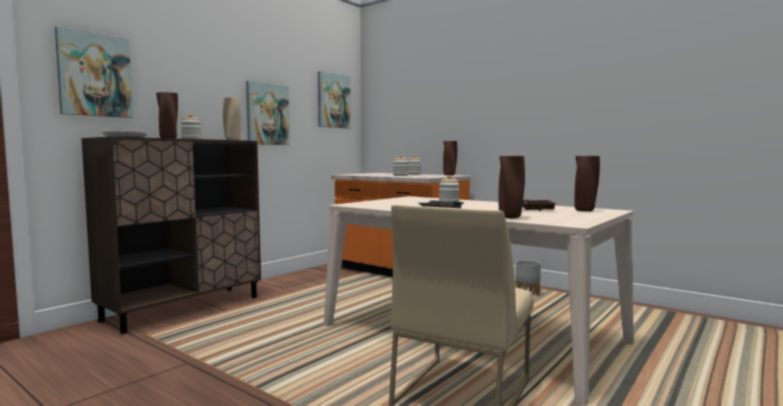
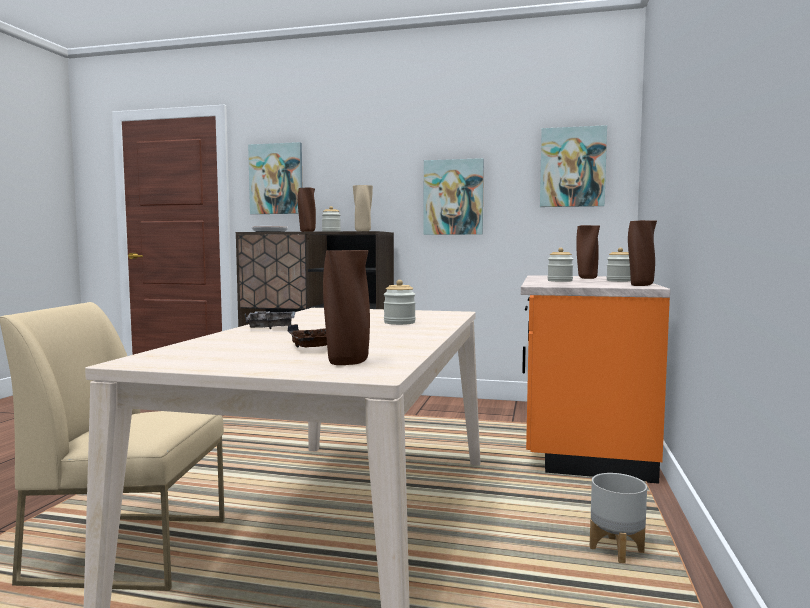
camera: 65 degrees right, 0 degrees up
brown vase [499,156,525,218] -> brown vase moved to [576,225,600,279]

